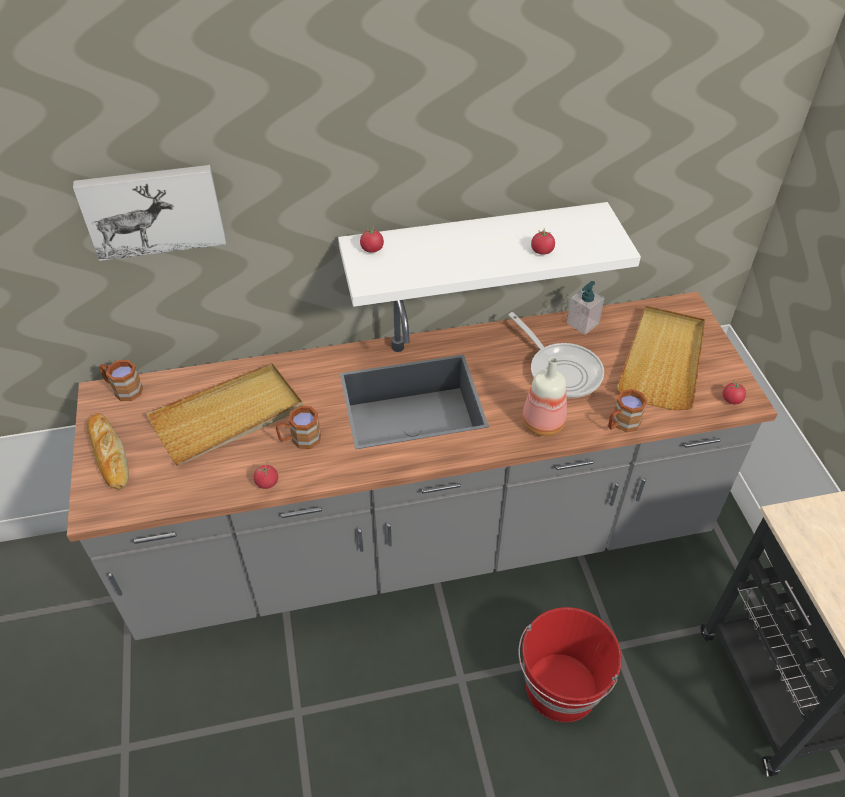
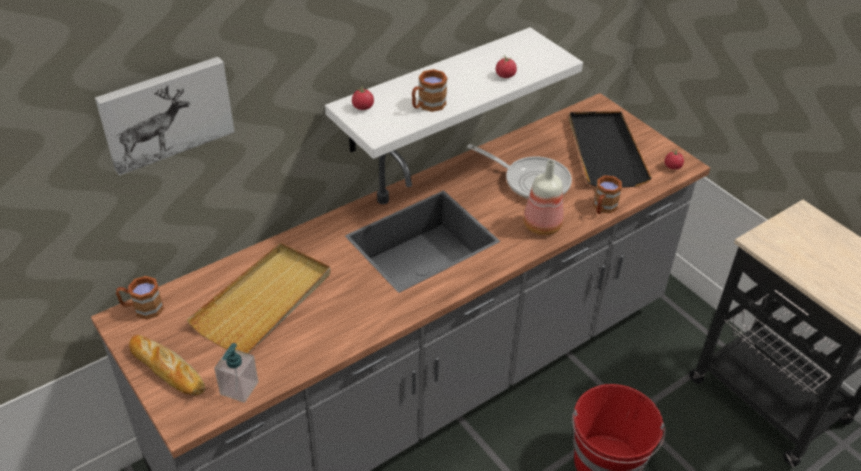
camera: 25 degrees left, 5 degrees down
tomato [254,462,278,489] -> none
brown mug [276,406,321,449] -> brown mug moved to [412,69,447,112]
soap dispenser [567,281,605,335] -> soap dispenser moved to [214,343,258,403]
beige tray [617,306,705,410] -> black tray [569,111,652,188]

